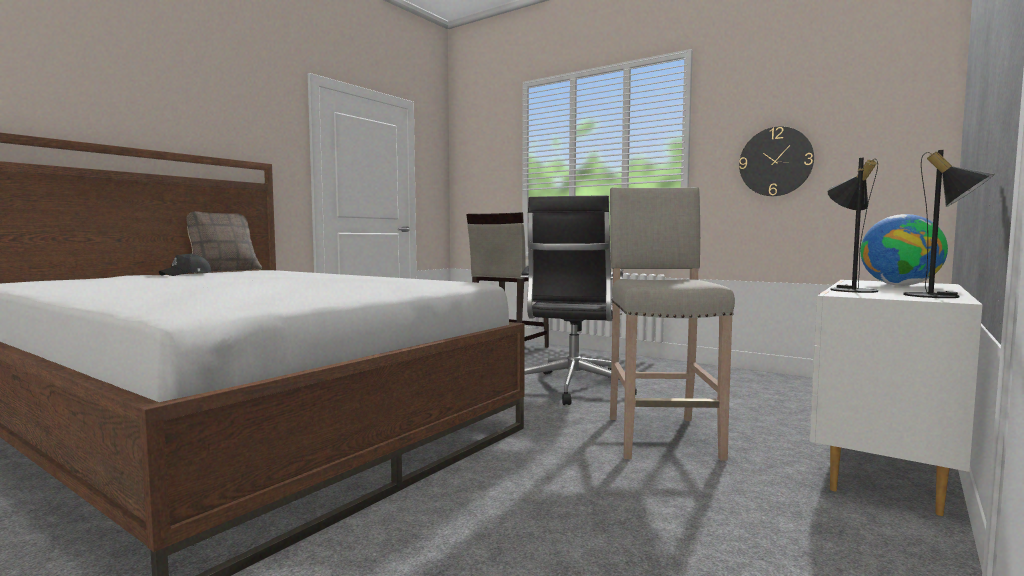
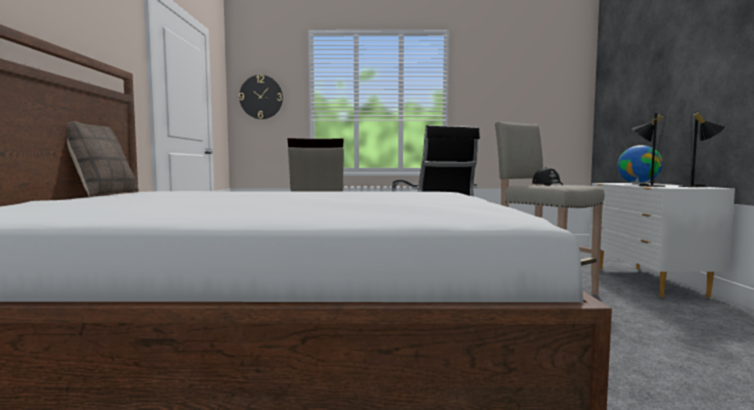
camera: 35 degrees left, 0 degrees up
black cap [159,253,211,276] -> black cap moved to [532,167,563,186]
wall clock [739,126,814,196] -> wall clock moved to [239,75,283,119]

